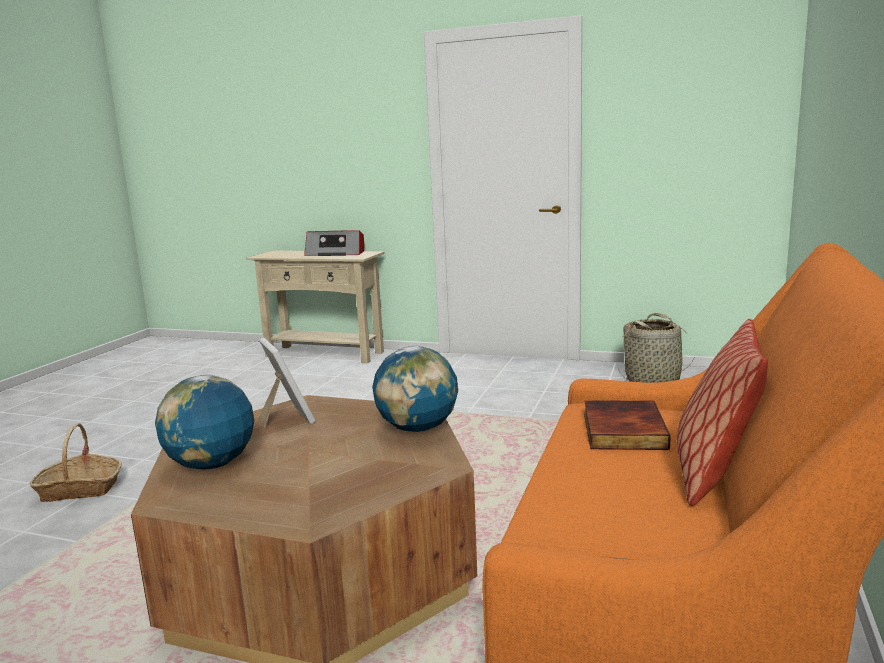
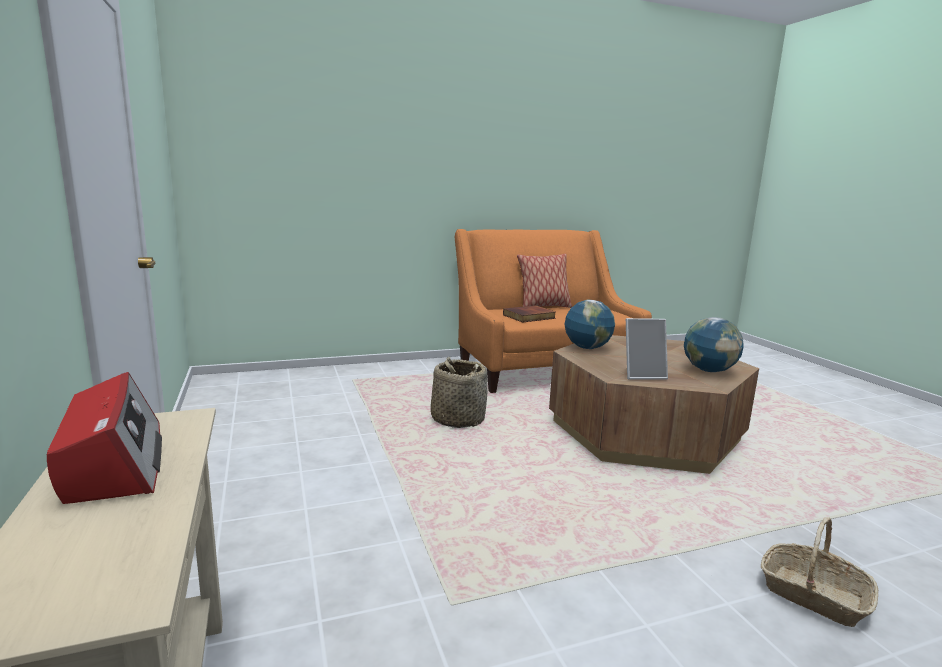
camera: 130 degrees left, 0 degrees up
picture frame [258,337,315,428] -> picture frame turned 120 degrees counterclockwise [626,318,668,380]
basket [618,313,695,383] -> basket moved to [431,357,487,428]

